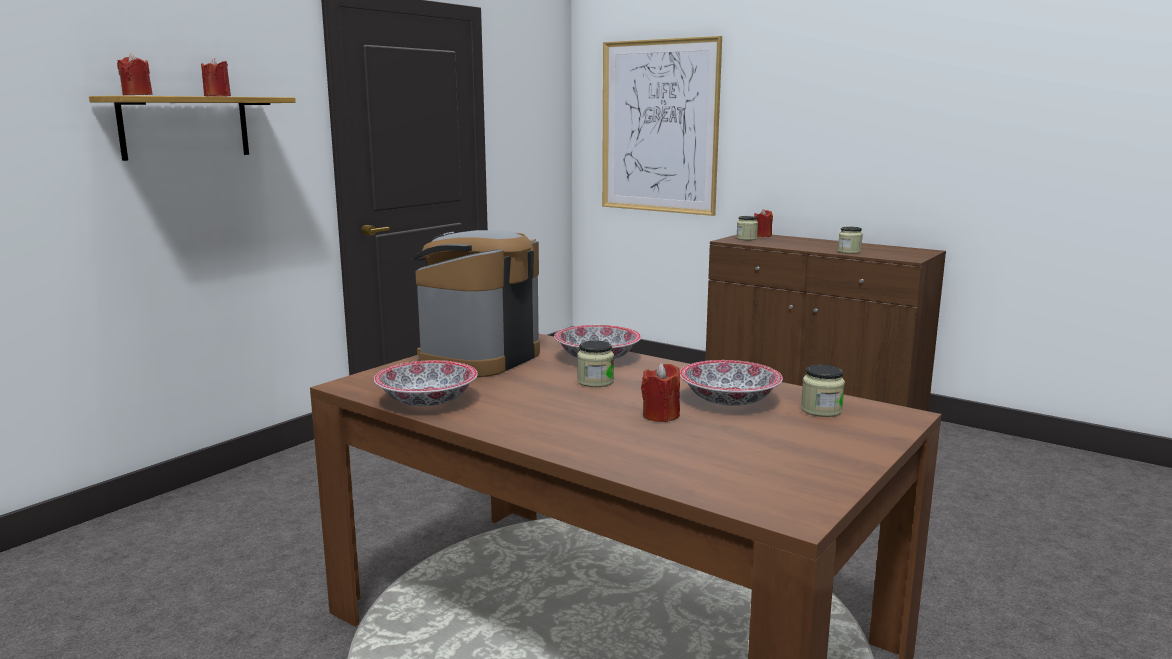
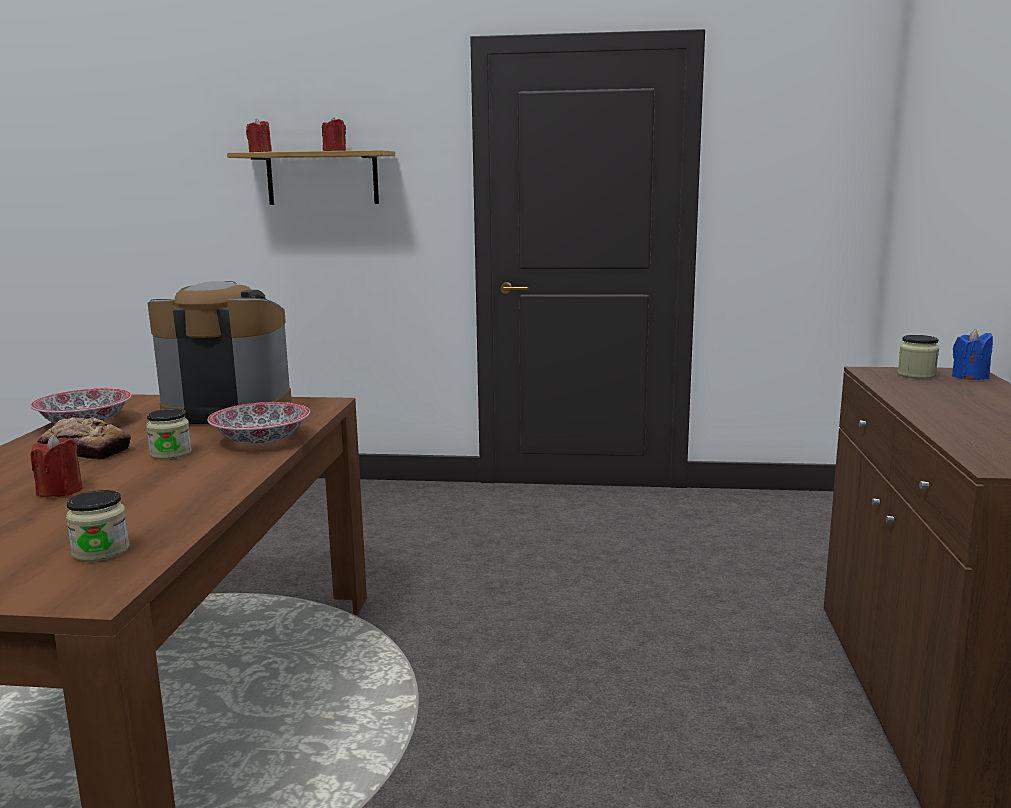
camera: 60 degrees right, 0 degrees up
picture [602,36,722,216] -> none
bowl [680,360,783,406] -> none
red candle [754,209,773,237] -> blue candle [952,329,993,380]
jar [838,227,863,254] -> none
none -> bread [37,417,131,460]

